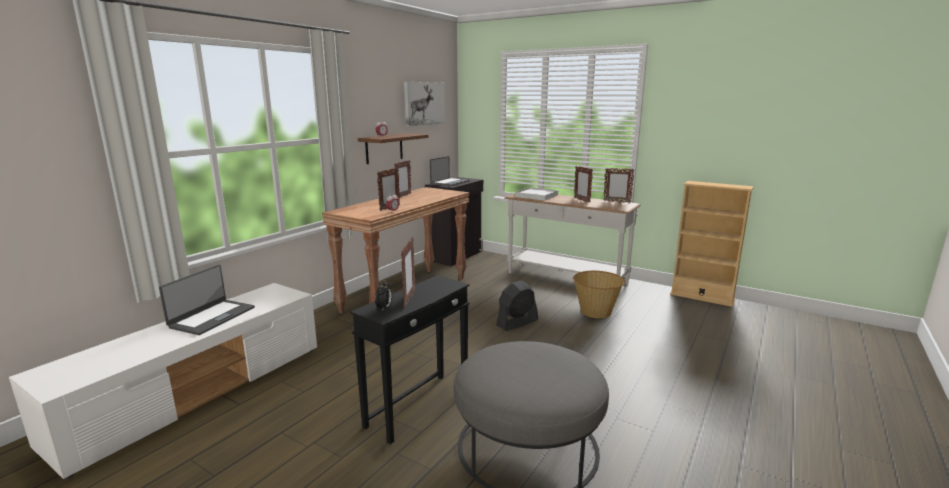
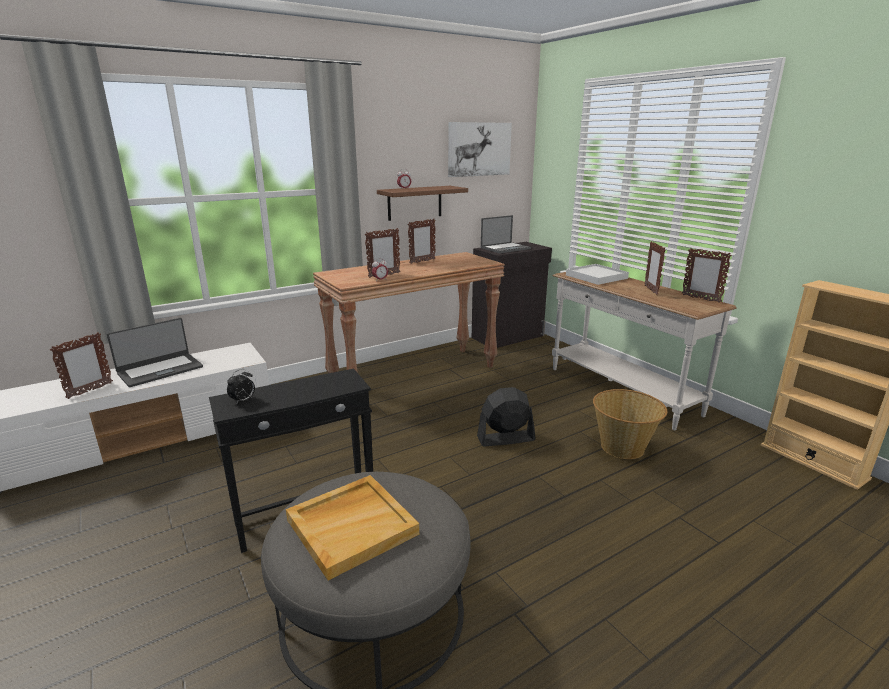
camera: 25 degrees right, 5 degrees up
picture frame [401,237,415,308] -> picture frame moved to [50,332,113,399]
none -> beige tray [286,475,419,580]

